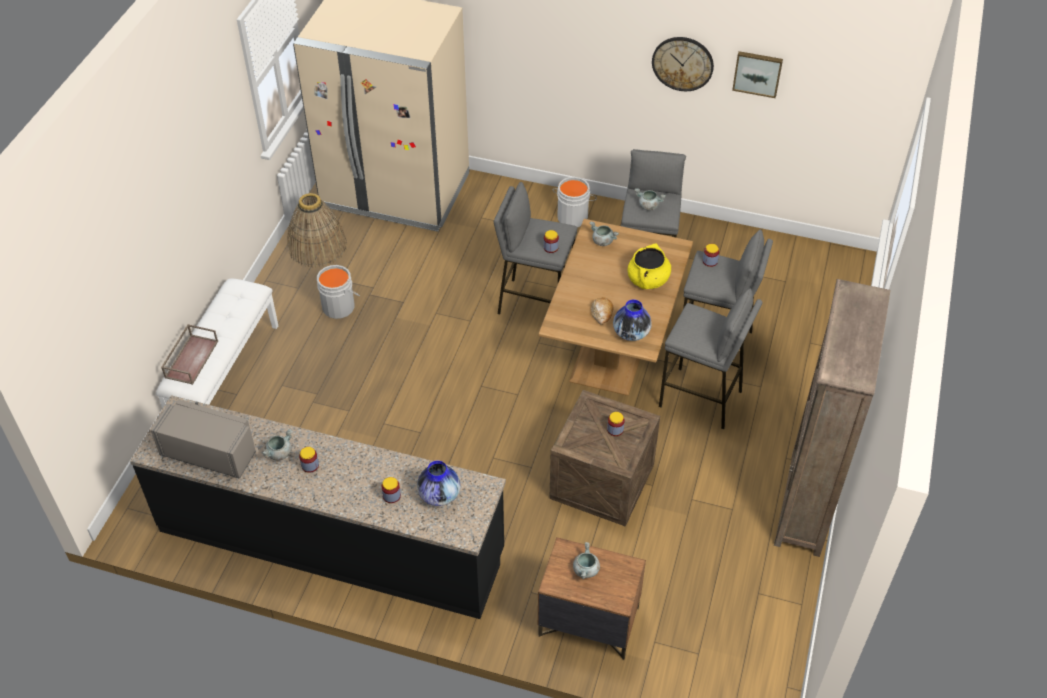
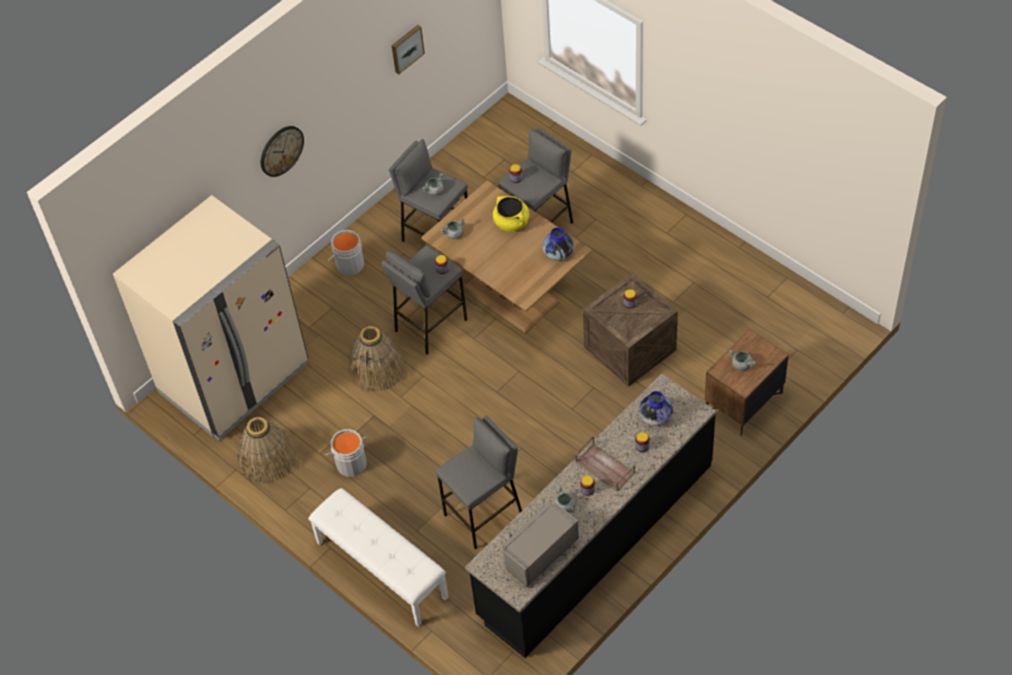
camera: 60 degrees left, 5 degrees up
brown tray [161,324,218,385] -> brown tray moved to [575,436,635,492]
bread [591,297,613,325] -> none
wall clock [652,37,714,91] -> wall clock moved to [261,126,304,177]
grey stool [659,289,763,429] -> grey stool moved to [435,416,522,549]
brown bookcase [774,279,891,557] -> none
none -> basket [349,326,405,392]

